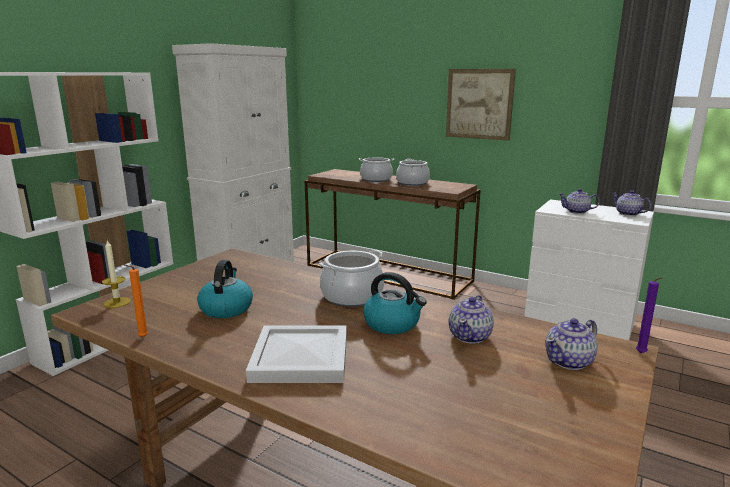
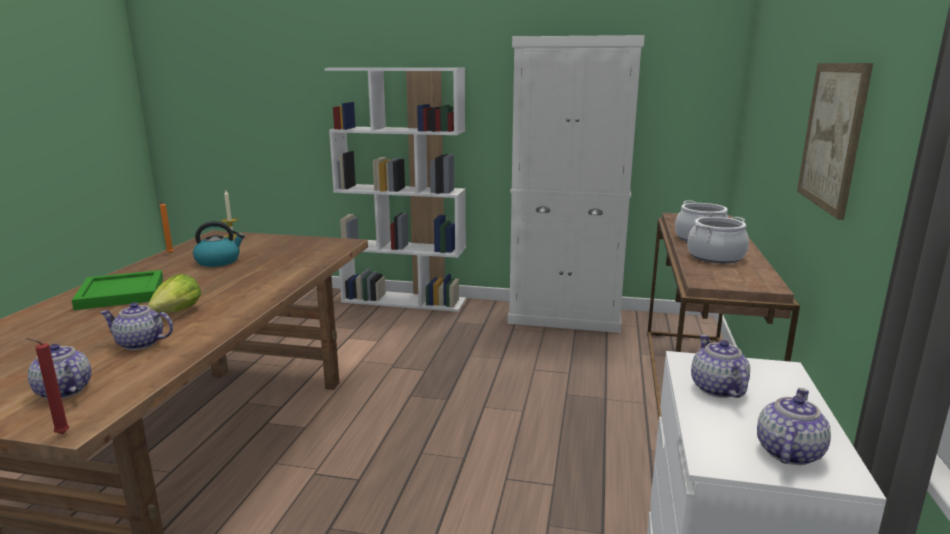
camera: 70 degrees right, 0 degrees up
white tray [246,325,347,383] -> green tray [72,270,163,310]
cooking pot [319,250,384,307] -> none
kettle [363,272,427,334] -> lettuce [148,274,201,313]
purple candle [636,277,663,353] -> red candle [25,338,70,434]

